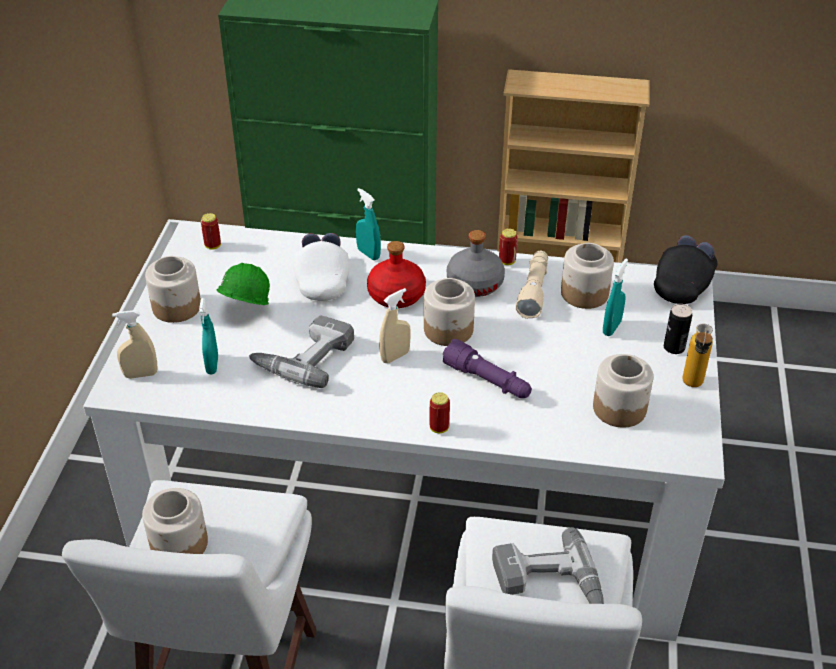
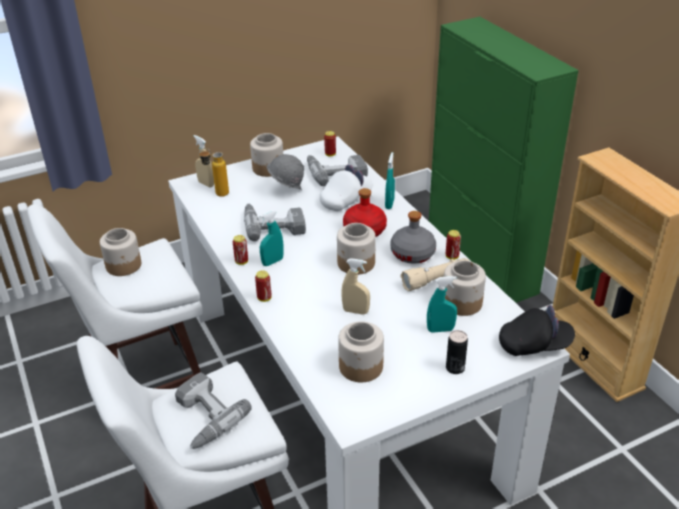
camera: 55 degrees right, 5 degrees down
turquoise spray bottle [199,298,218,374] -> turquoise spray bottle moved to [260,210,284,266]
green hard hat [217,263,270,305] -> grey hard hat [266,154,304,190]
beige spray bottle [379,288,411,363] -> beige spray bottle moved to [341,258,370,315]
purple flashlight [443,339,532,398] -> none
bottle [682,324,713,387] -> bottle moved to [199,148,229,197]
none -> can [233,235,248,265]
none -> power drill [307,155,368,186]

